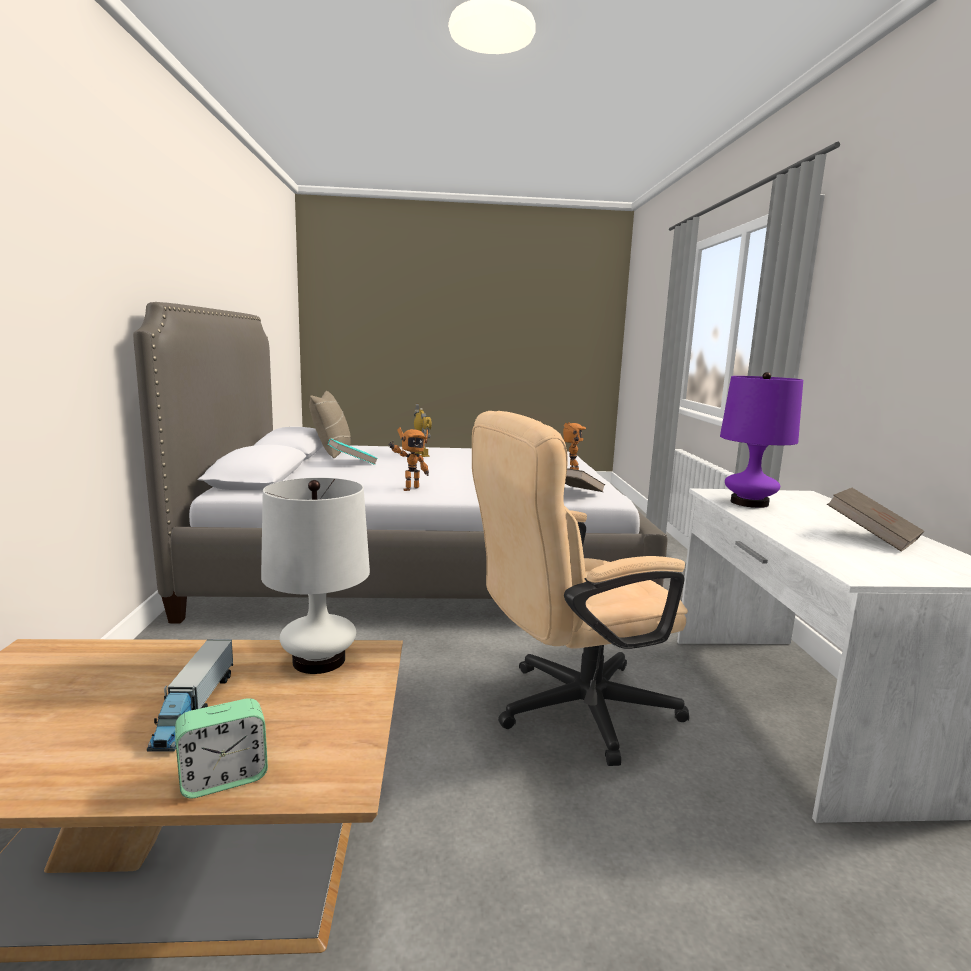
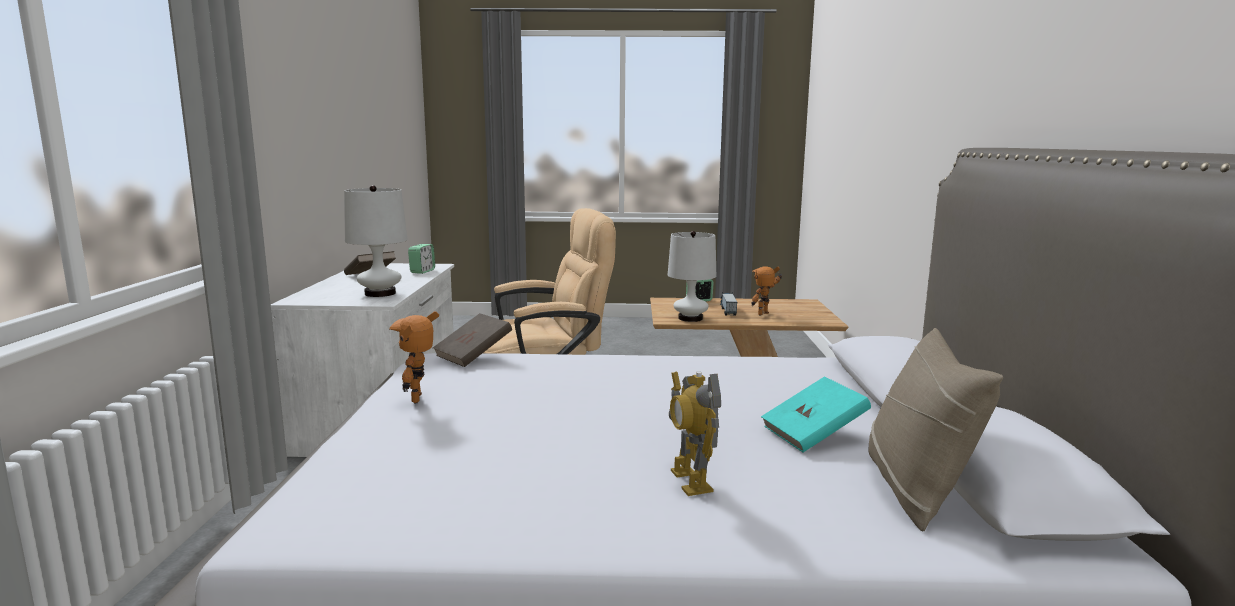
camera: 175 degrees left, 0 degrees up
toy robot [388,427,429,491] -> toy robot moved to [751,266,782,316]
purple table lamp [720,372,803,508] -> white table lamp [344,185,408,297]
none -> alarm clock [408,244,435,274]

